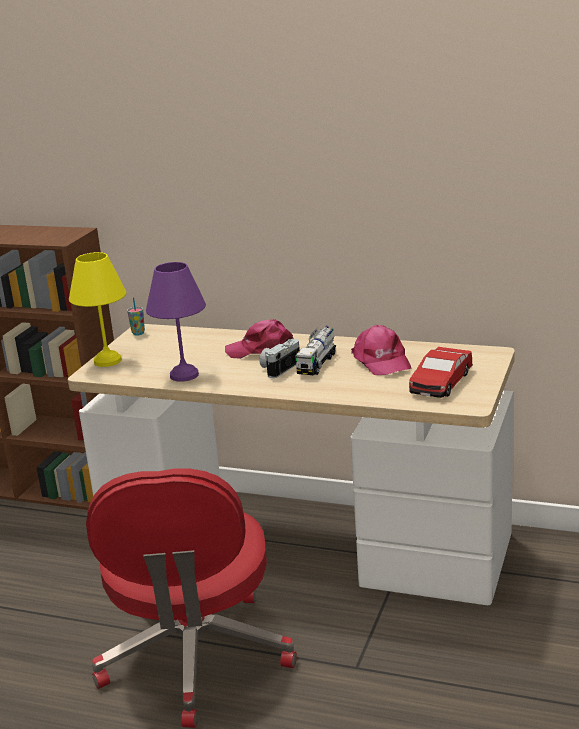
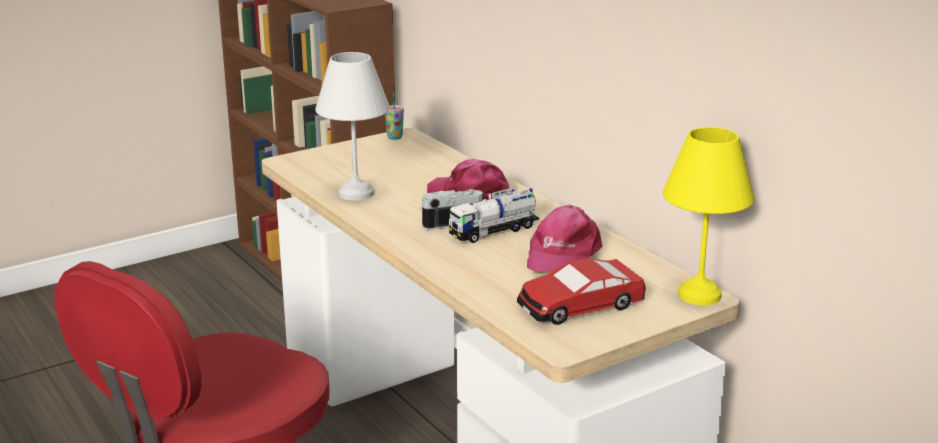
camera: 35 degrees right, 0 degrees up
yellow table lamp [69,252,126,367] -> yellow table lamp moved to [663,127,755,305]
purple table lamp [146,262,206,382] -> white table lamp [315,52,390,201]

